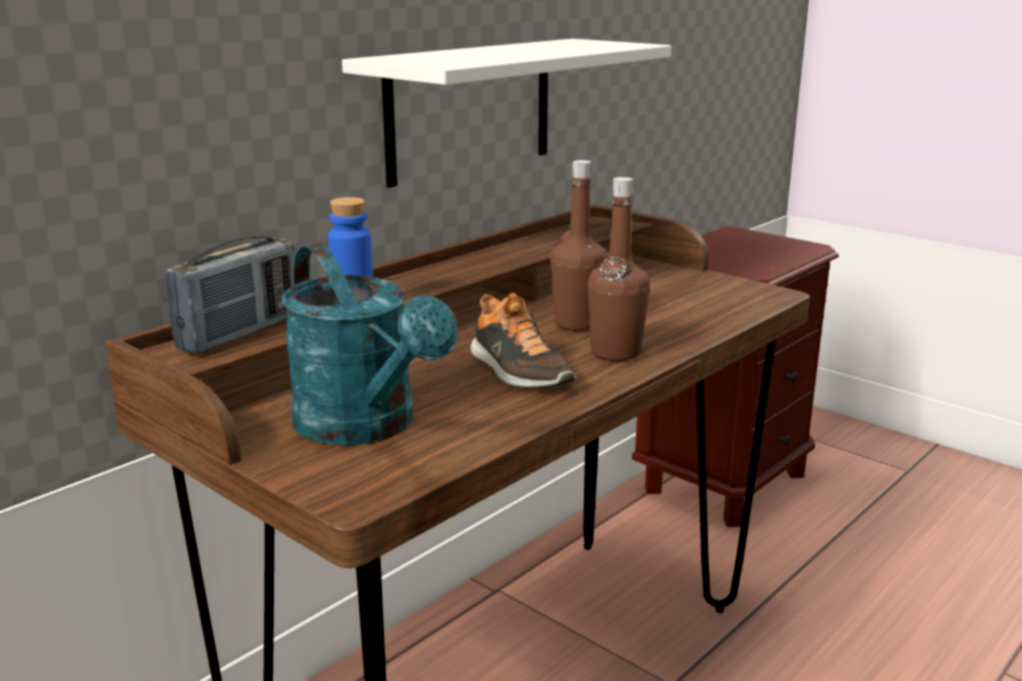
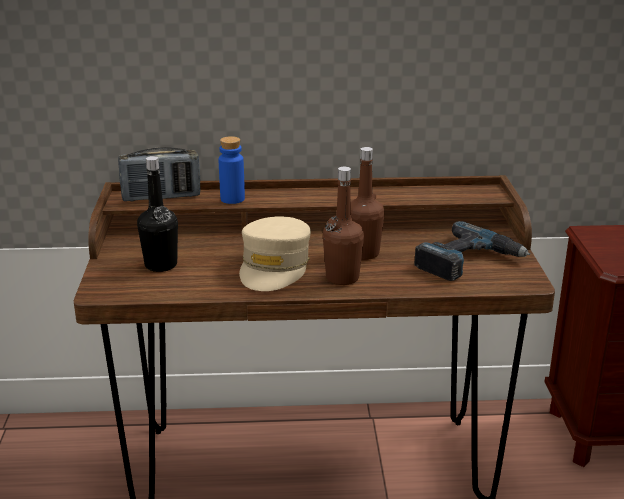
camera: 45 degrees right, 5 degrees up
turquoise watering can [282,243,457,445] -> black bottle [137,156,178,272]
white shelf [342,39,671,188] -> none
shoe [470,293,576,388] -> beige cap [239,216,311,291]
none -> power drill [414,221,530,281]

